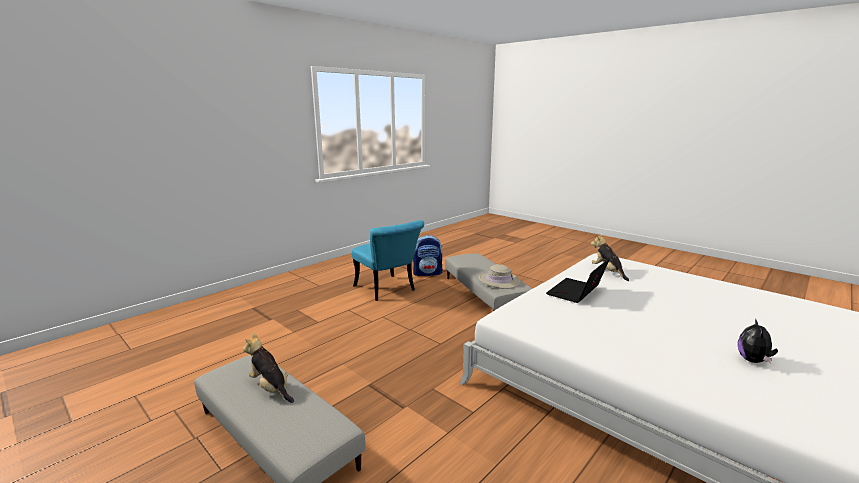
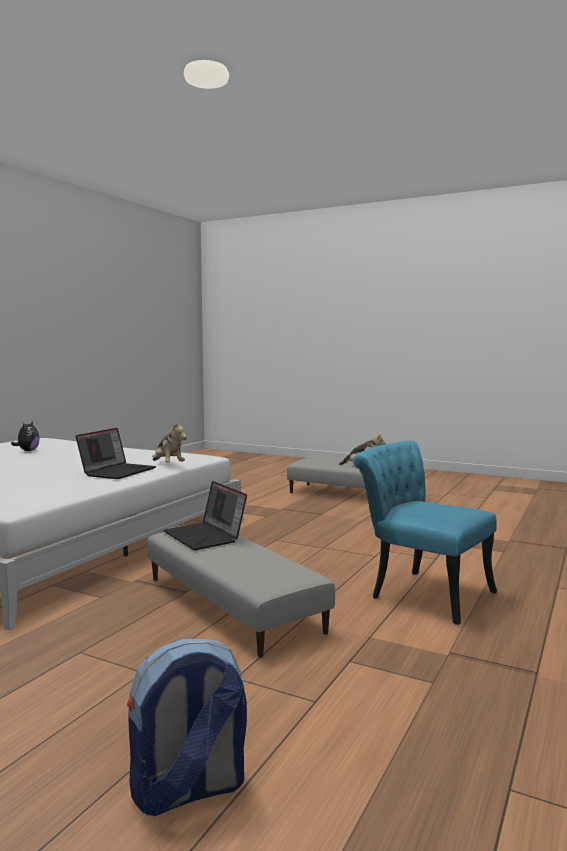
camera: 165 degrees right, 10 degrees down
backpack [413,235,442,276] -> backpack moved to [127,638,247,816]
beige hat [478,264,520,289] -> laptop [164,481,247,550]
plush toy [591,233,629,281] -> plush toy moved to [152,421,187,462]

